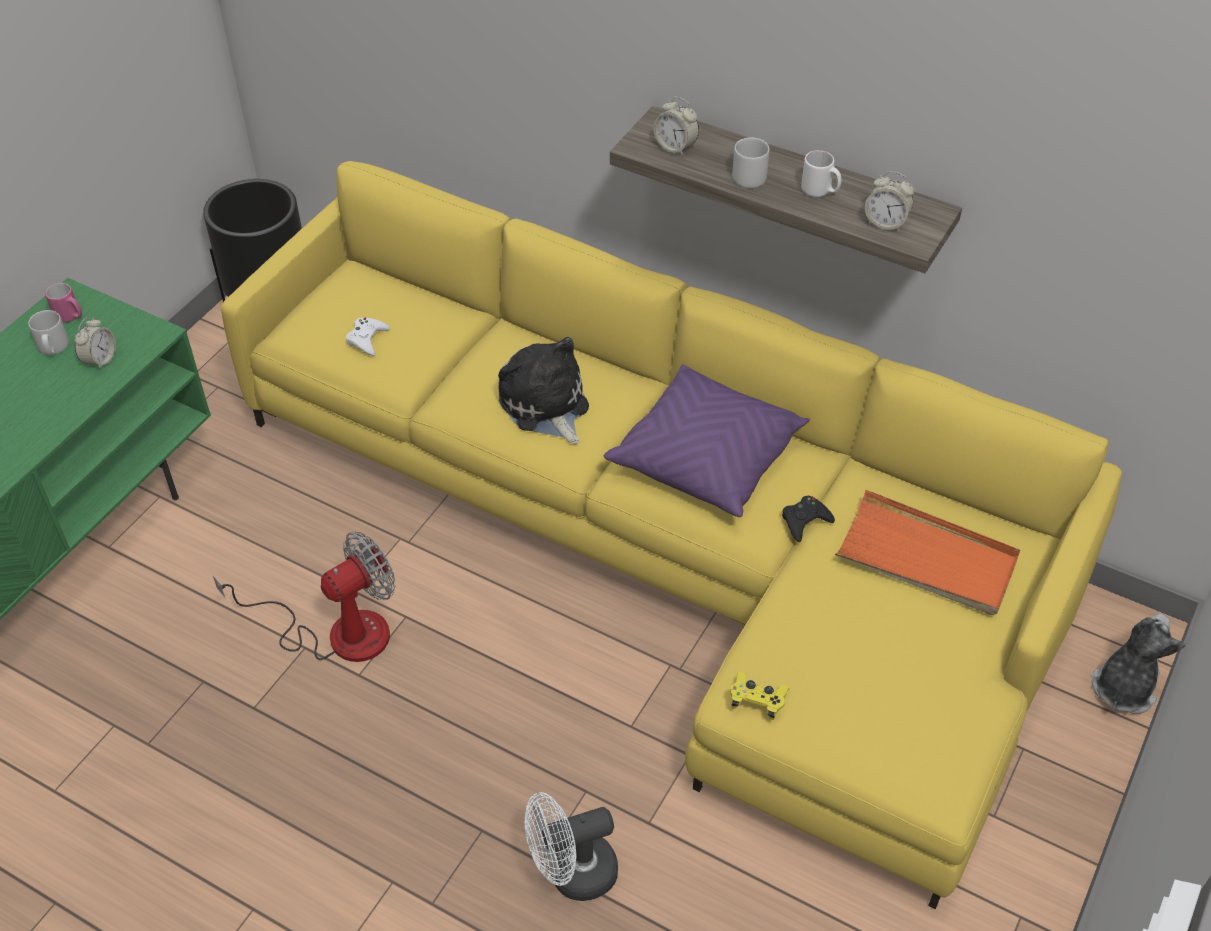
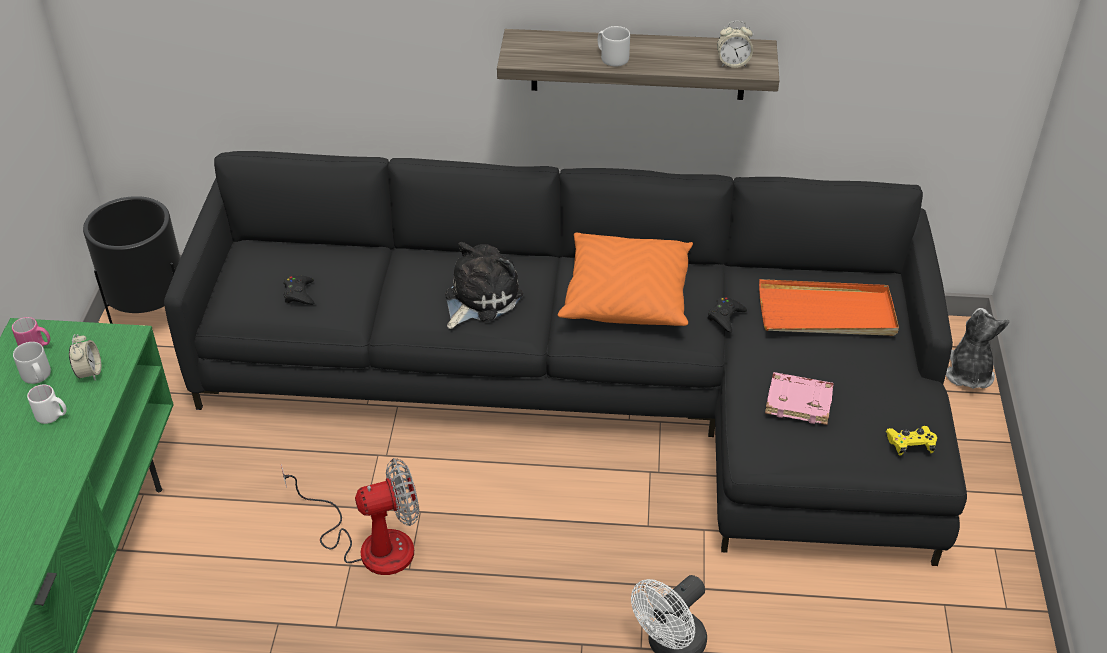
camera: 25 degrees left, 5 degrees down
fan [213,532,395,662] -> fan turned 45 degrees clockwise [281,458,419,575]
yellow sofa [221,161,1122,909] -> black sofa [164,151,967,566]
white game controller [346,318,390,356] -> black game controller [283,276,315,305]
plush toy [498,337,589,444] -> plush toy turned 90 degrees clockwise [445,242,523,329]
purple pillow [604,364,810,517] -> orange pillow [558,233,693,326]
alarm clock [653,97,699,156] -> none
yellow game controller [730,672,789,720] -> yellow game controller moved to [886,426,937,455]
white mug [801,150,841,197] -> white mug moved to [27,385,67,424]
none -> pink book [765,372,834,425]

